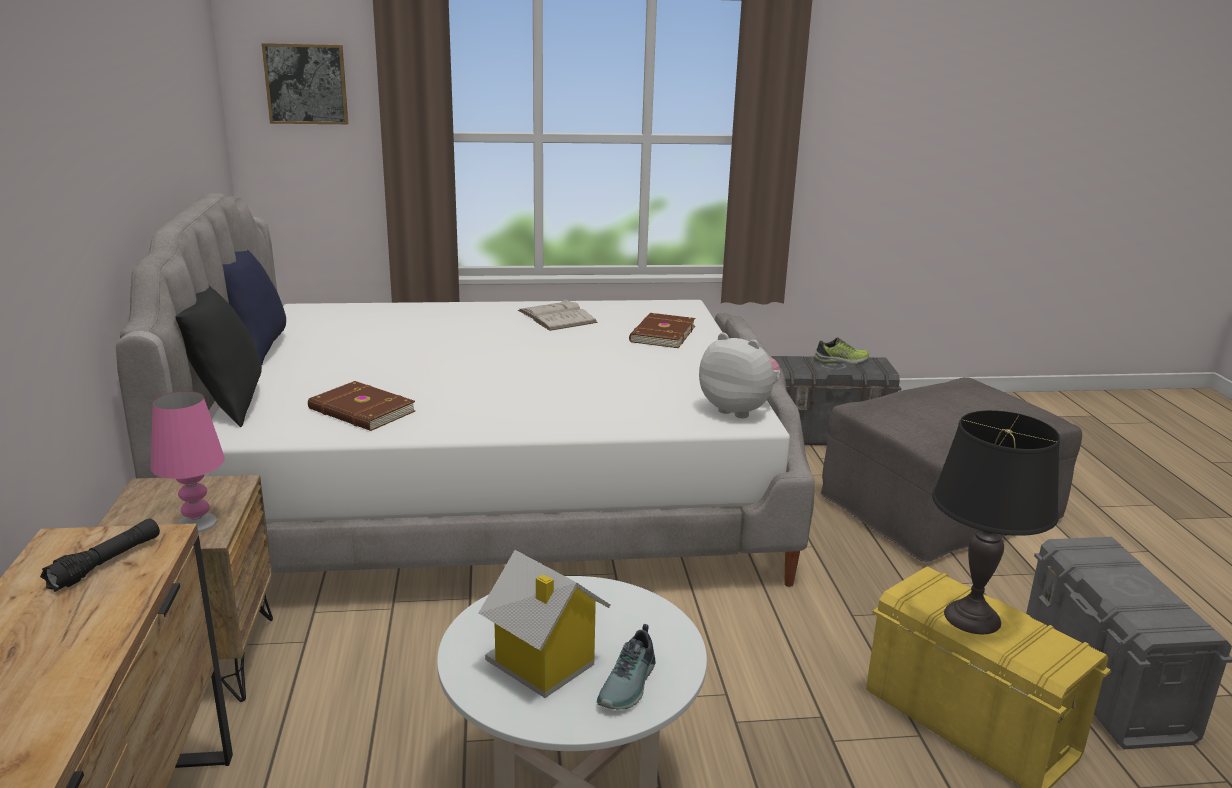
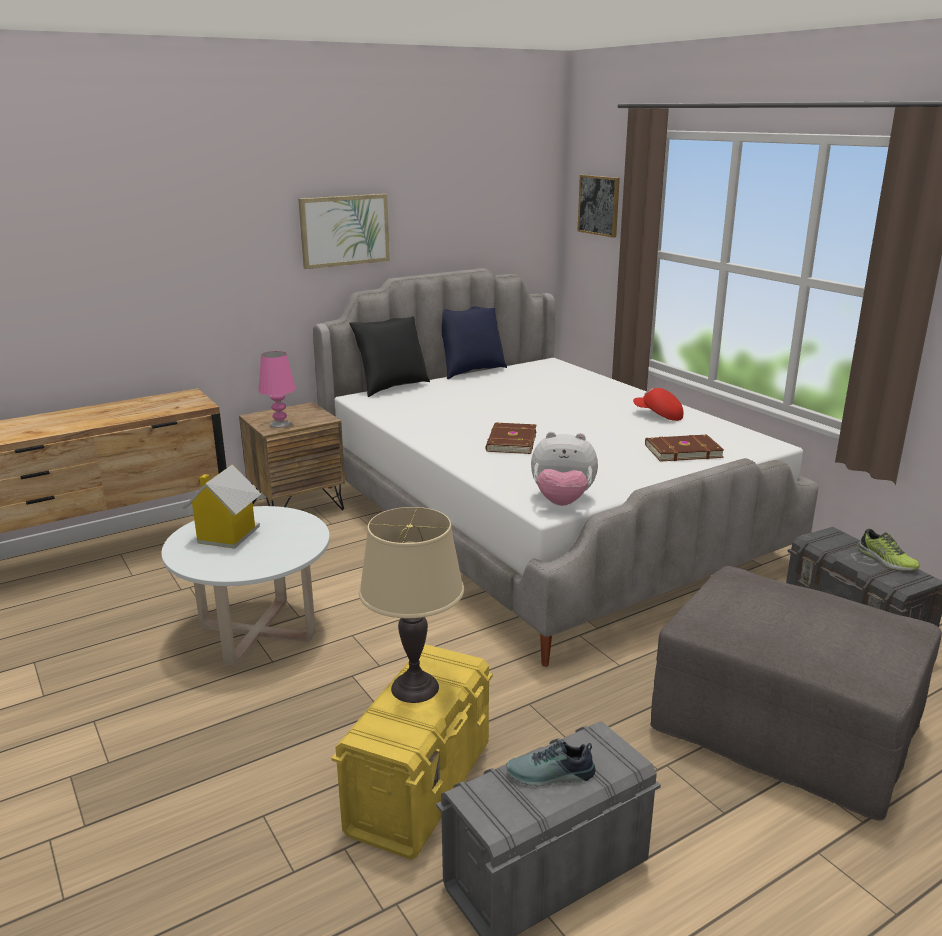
camera: 65 degrees right, 0 degrees up
black flashlight [40,518,160,592] -> none
brown book [308,381,415,431] -> brown book moved to [486,423,537,454]
white book [518,298,598,331] -> red cap [633,388,684,421]
shoe [597,624,655,709] -> shoe moved to [506,740,596,786]
plush toy [699,333,781,418] -> plush toy turned 90 degrees clockwise [531,432,598,506]
black table lamp [932,410,1060,634] -> beige table lamp [359,507,464,703]
none -> picture [298,194,390,269]

